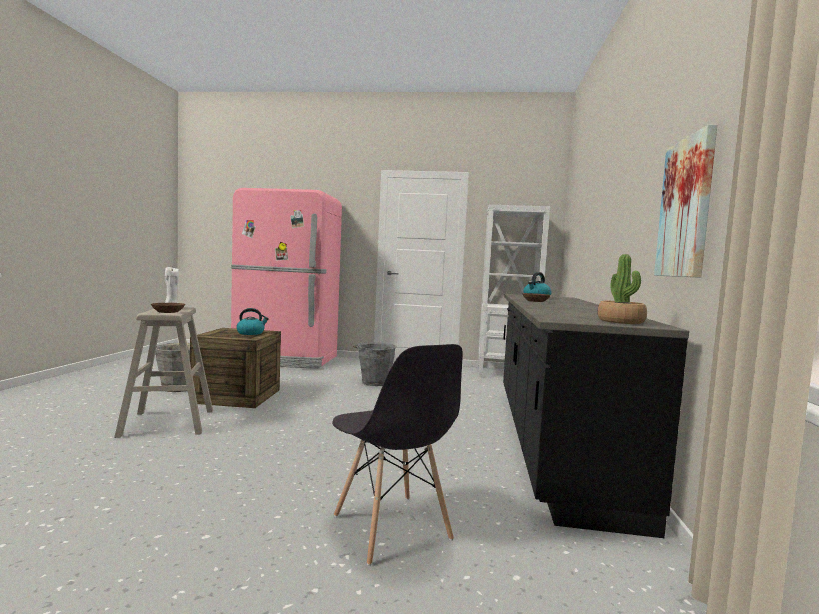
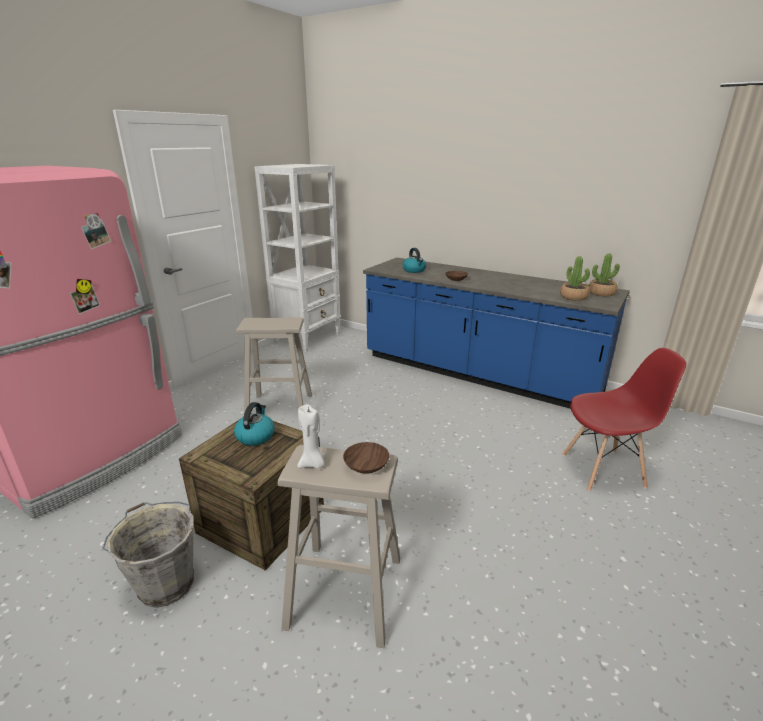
camera: 65 degrees left, 20 degrees up
grey chair [332,344,463,566] -> red chair [563,348,686,491]
grey bucket [353,342,397,386] -> beige stool [236,317,312,413]
black counter [503,294,689,538] -> blue counter [363,258,630,409]
picture [654,125,717,278] -> none
none -> potted plant [560,256,590,301]

